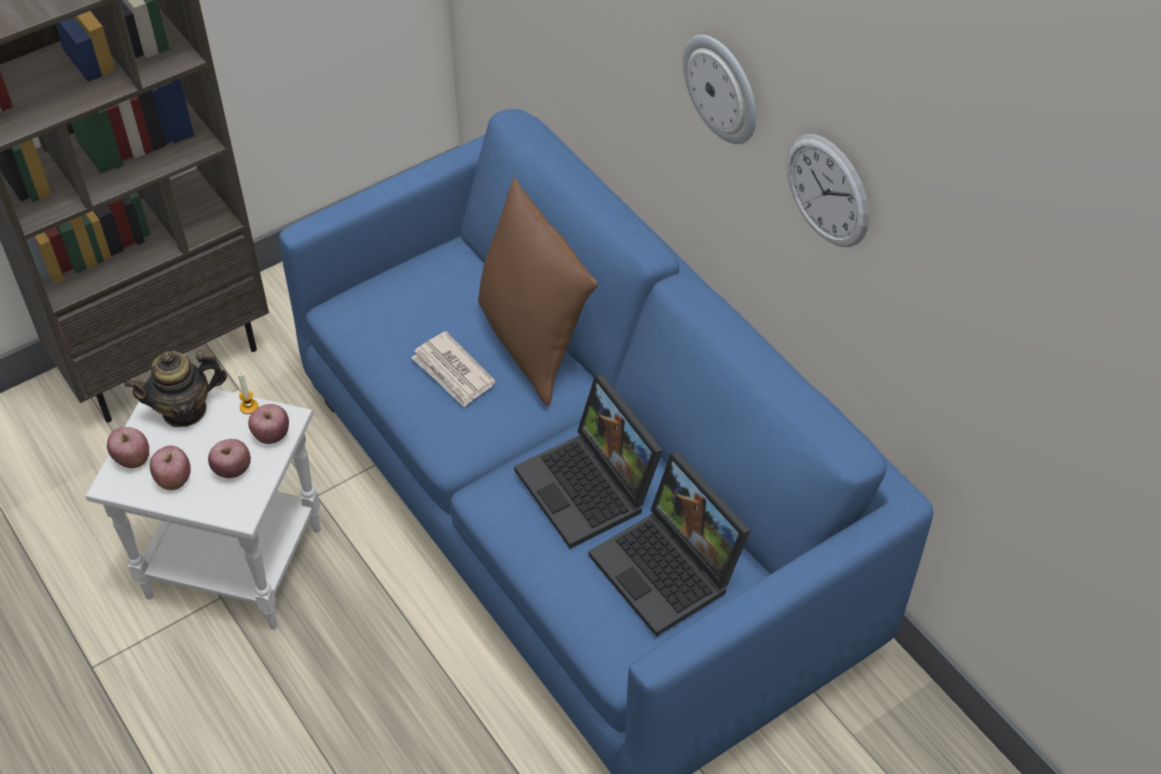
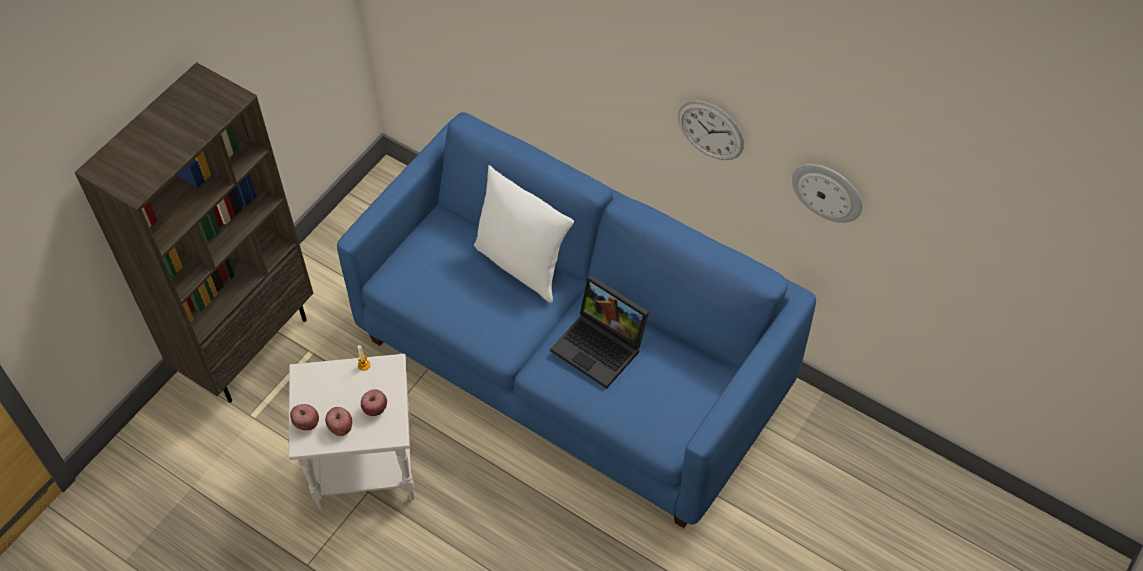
camera: 20 degrees left, 5 degrees up
teapot [124,349,227,427] -> none
apple [248,404,289,444] -> none
newspaper [411,331,496,408] -> none
brown pillow [478,177,598,406] -> white pillow [474,165,574,303]
laptop [588,452,751,637] -> none
wall clock [683,35,756,144] -> wall clock moved to [792,164,862,223]

